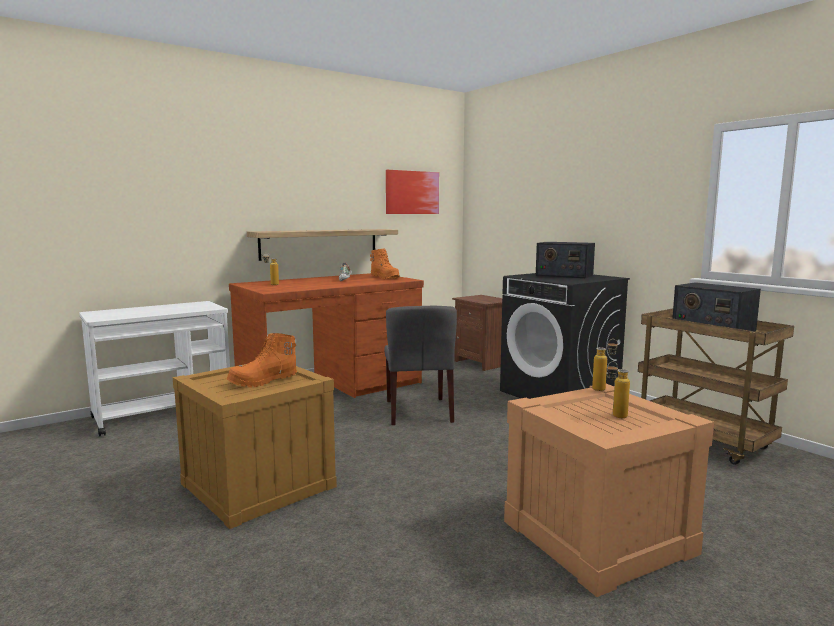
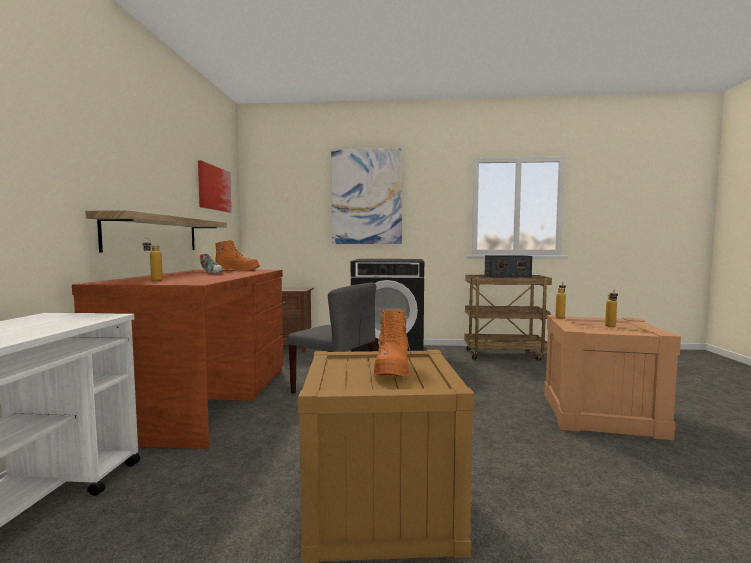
camera: 50 degrees left, 5 degrees down
radio [536,242,595,278] -> none
none -> picture [331,148,402,244]

